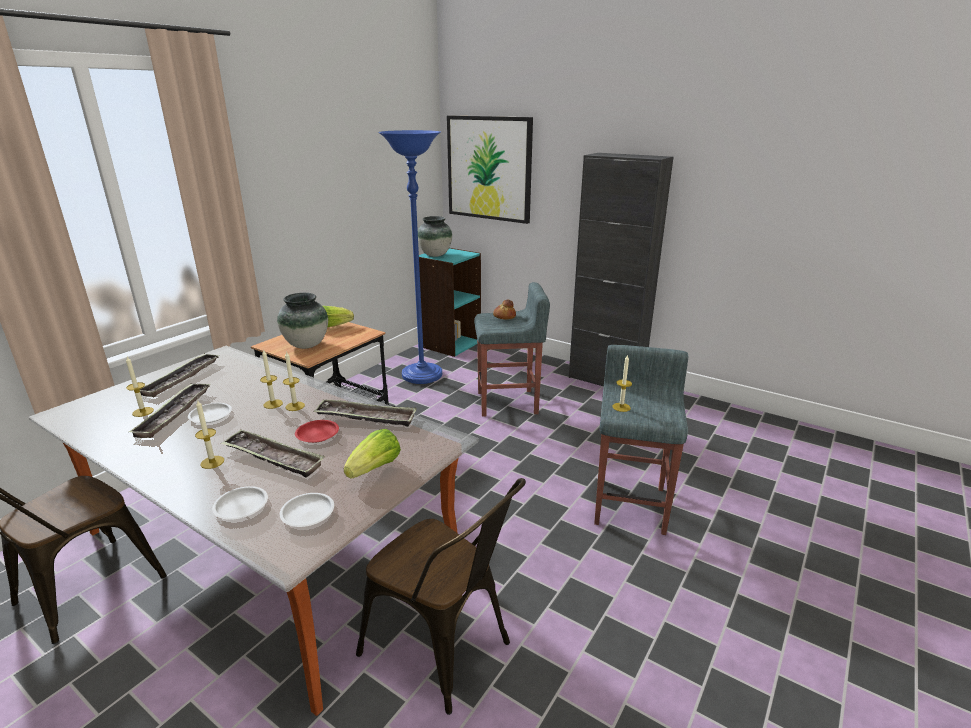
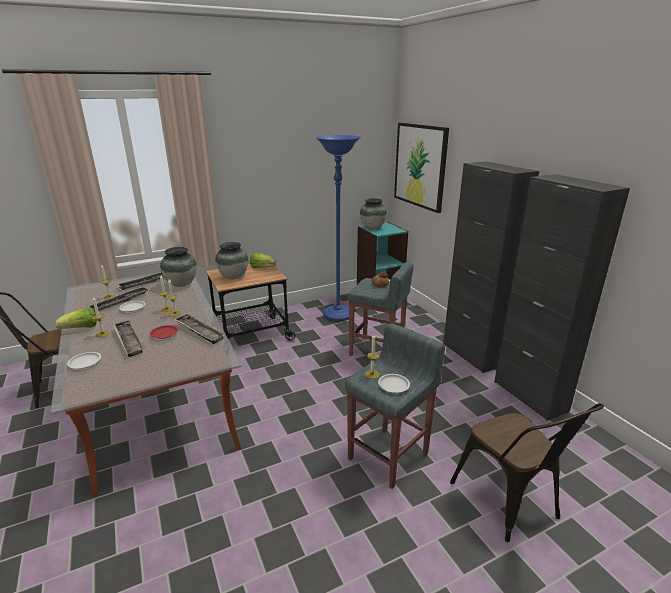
camera: 30 degrees right, 0 degrees up
white plate [280,493,334,527] -> white plate moved to [378,374,410,393]
lettuce [344,429,401,479] -> lettuce moved to [55,308,97,329]
brown chair [356,478,526,715] -> brown chair moved to [450,403,604,543]
none -> vase [160,247,197,287]
none -> black cabinet [494,174,630,421]

